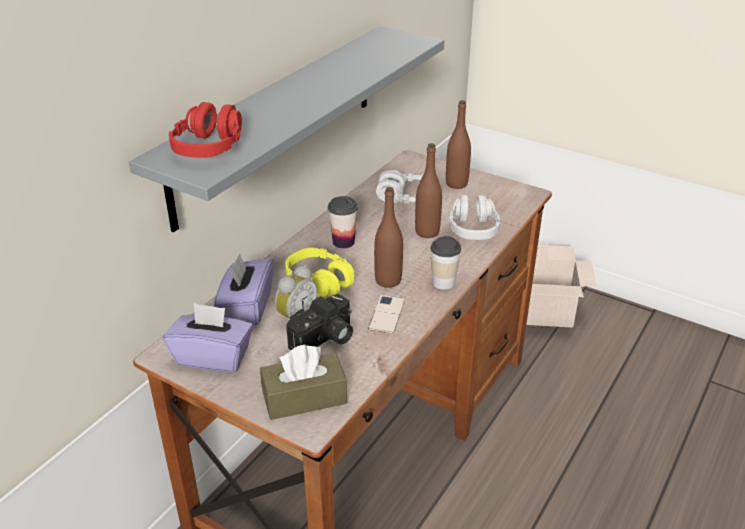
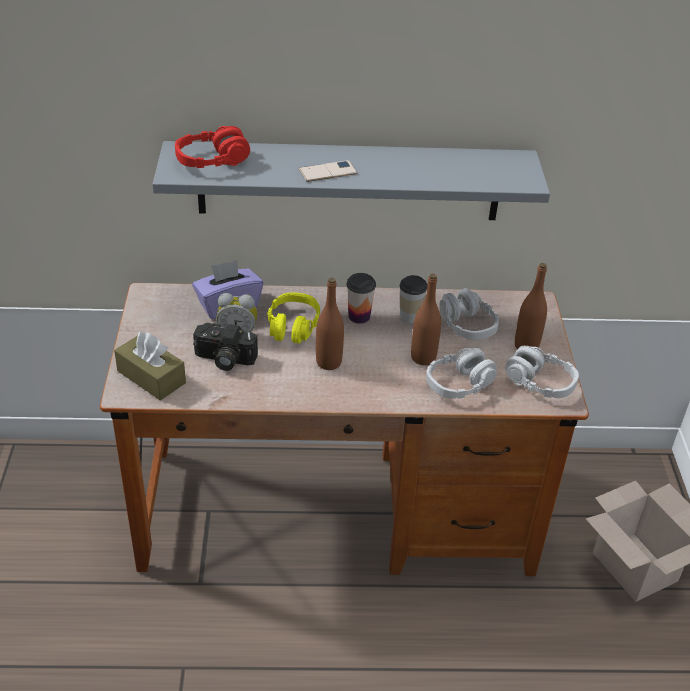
camera: 55 degrees right, 5 degrees up
purple tissue box [163,303,253,372] -> none
phone [368,295,405,334] -> phone moved to [299,160,358,182]
cup [430,236,461,290] -> cup moved to [400,275,428,323]
none -> grey headphones [505,346,579,398]

